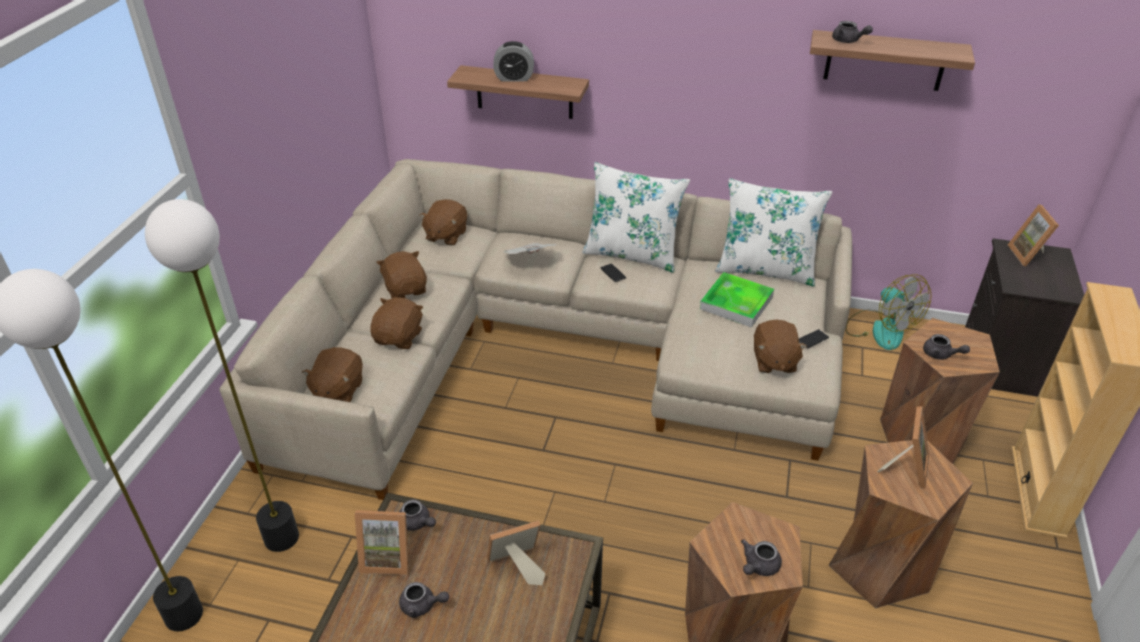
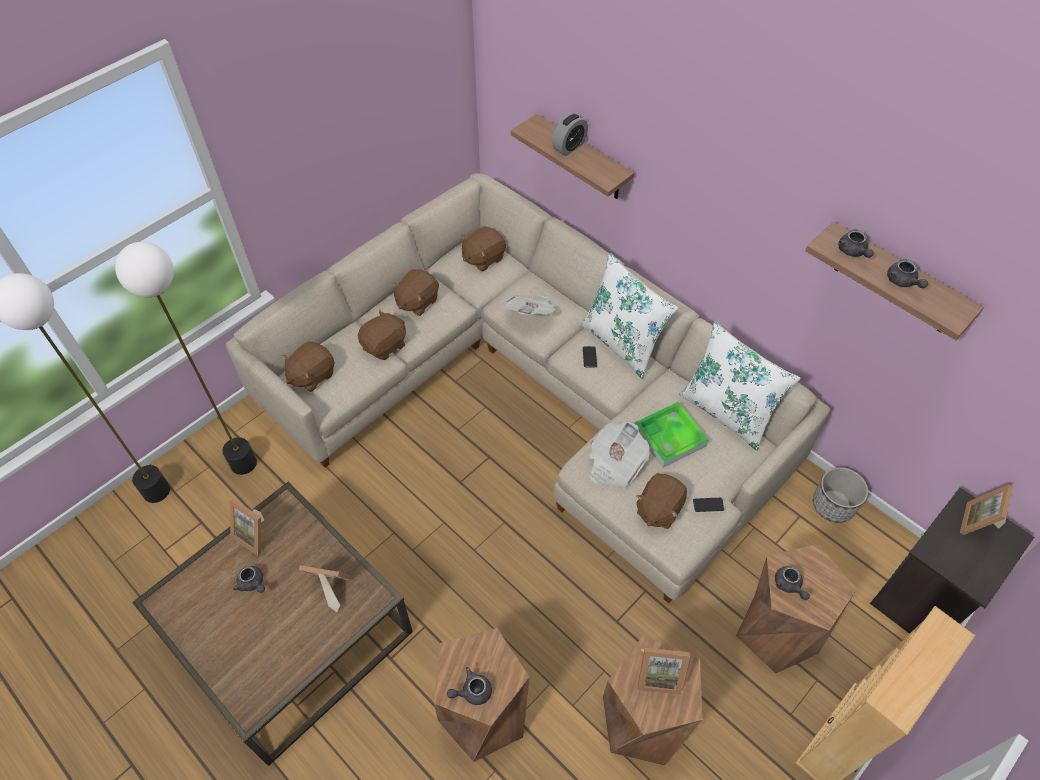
camera: 30 degrees right, 15 degrees up
brown plush toy [376,251,427,298] -> brown plush toy turned 150 degrees counterclockwise [392,269,439,316]
grey teapot [399,500,436,531] -> grey teapot moved to [887,259,928,288]
alarm clock [493,41,534,81] -> alarm clock turned 75 degrees counterclockwise [552,114,588,156]
fan [845,275,931,350] -> planter [813,467,868,523]
picture frame [877,406,929,489] -> picture frame turned 45 degrees clockwise [637,648,690,695]
none -> newspaper [589,422,650,488]

